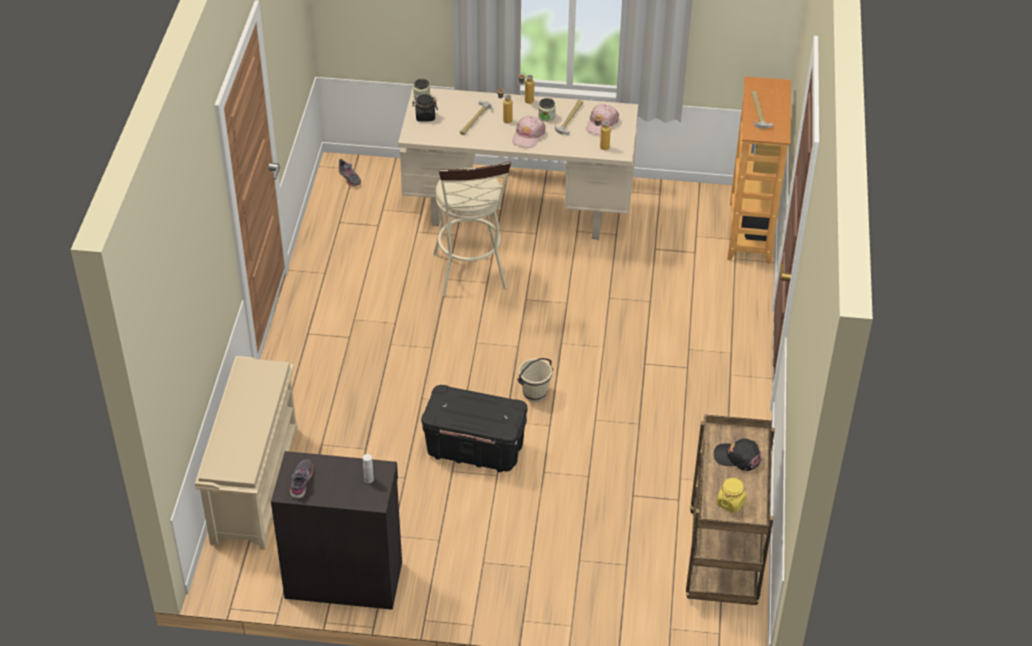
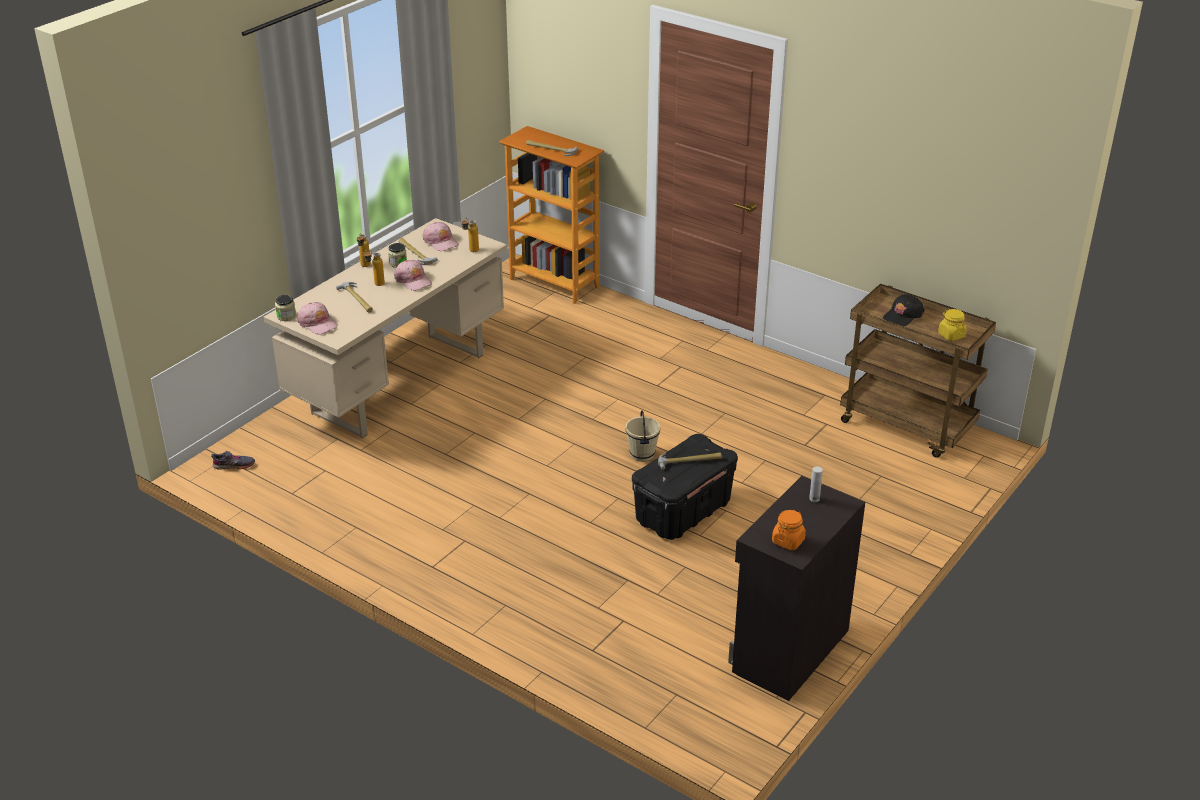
camera: 60 degrees left, 10 degrees down
beige shoe rack [195,356,297,550] -> none
grey shoe [290,459,313,499] -> orange jar [772,510,806,550]
black jar [412,94,438,122] -> pink cap [297,302,338,335]
beige stool [433,161,511,297] -> none
none -> hammer [658,452,722,470]

